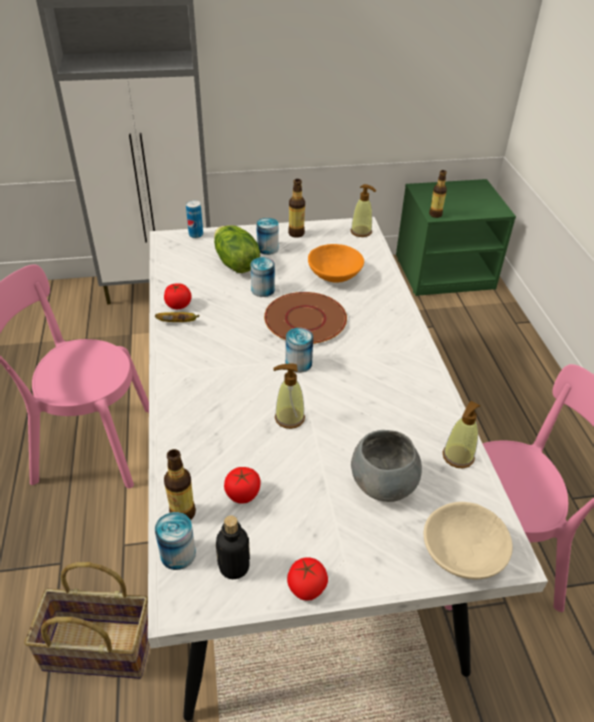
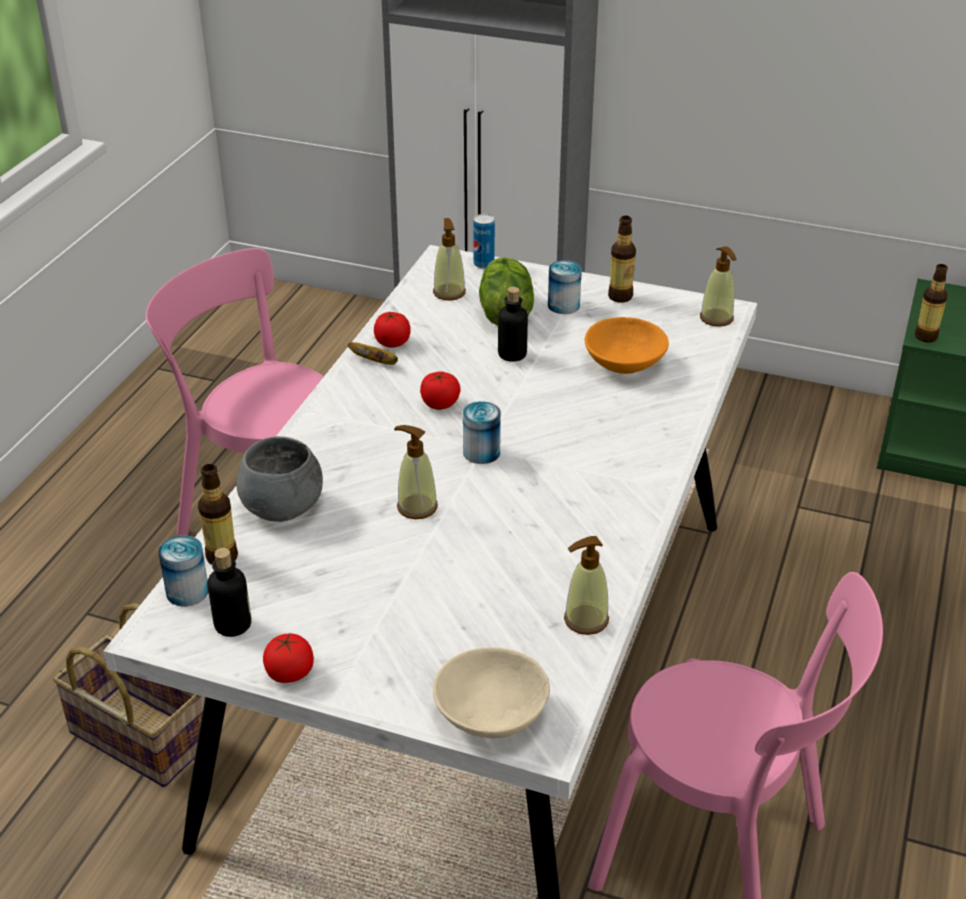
camera: 30 degrees right, 5 degrees down
tomato [224,467,261,504] -> tomato moved to [420,372,461,410]
can [251,257,275,297] -> bottle [498,287,528,362]
brown plate [264,292,347,344] -> none
grey bowl [351,430,422,502] -> grey bowl moved to [236,436,323,522]
none -> soap dispenser [433,218,466,300]

